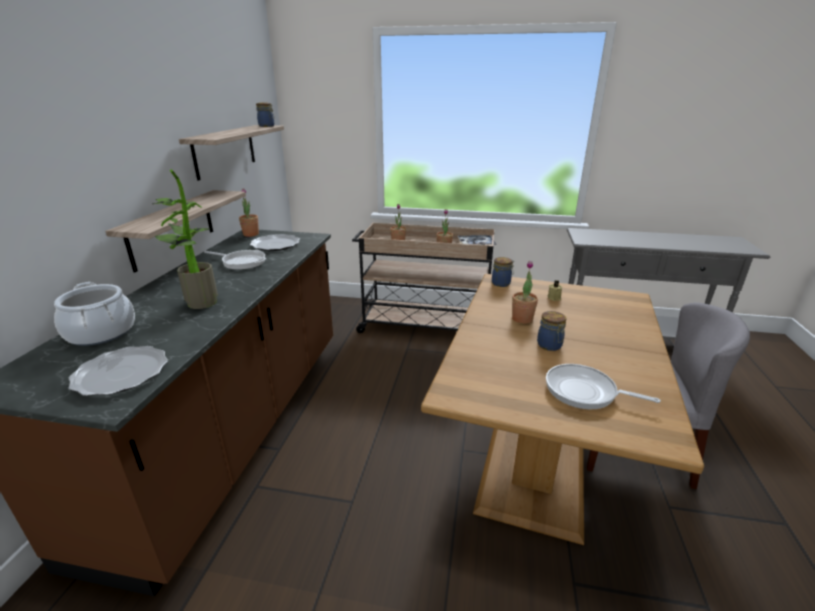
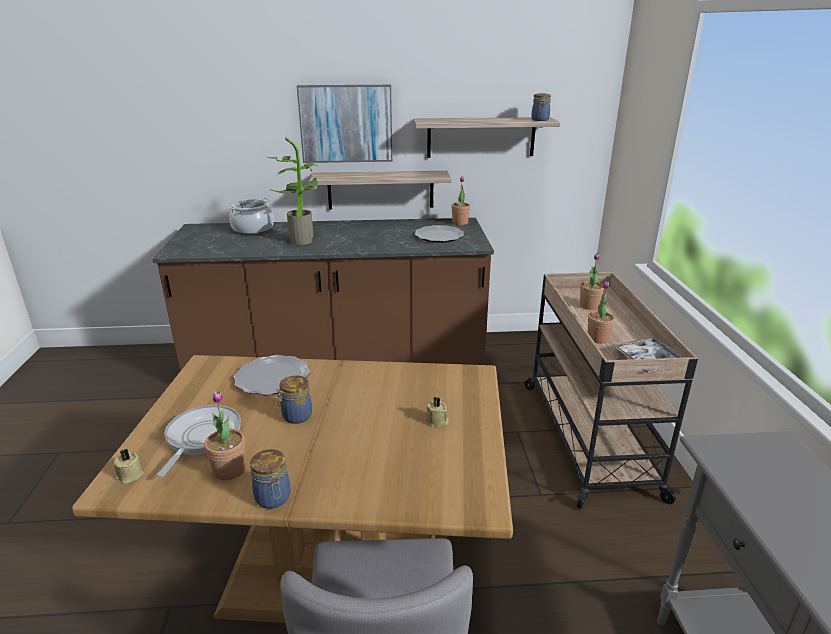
camera: 75 degrees right, 0 degrees up
plate [69,346,168,396] -> plate moved to [234,355,310,395]
frying pan [204,250,266,270] -> none
jar [492,257,514,287] -> jar moved to [250,449,291,509]
potted plant [512,261,538,324] -> potted plant moved to [205,391,246,480]
none -> beige candle [114,449,144,484]
none -> picture [297,85,392,163]

